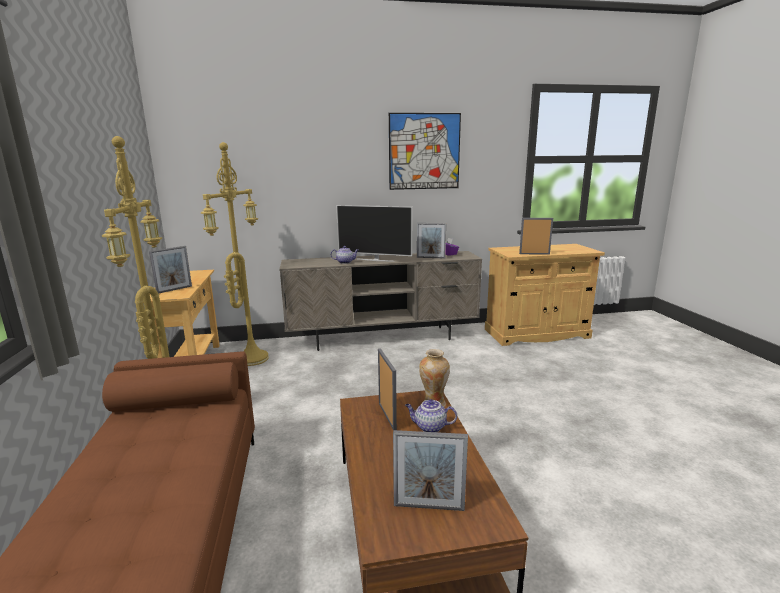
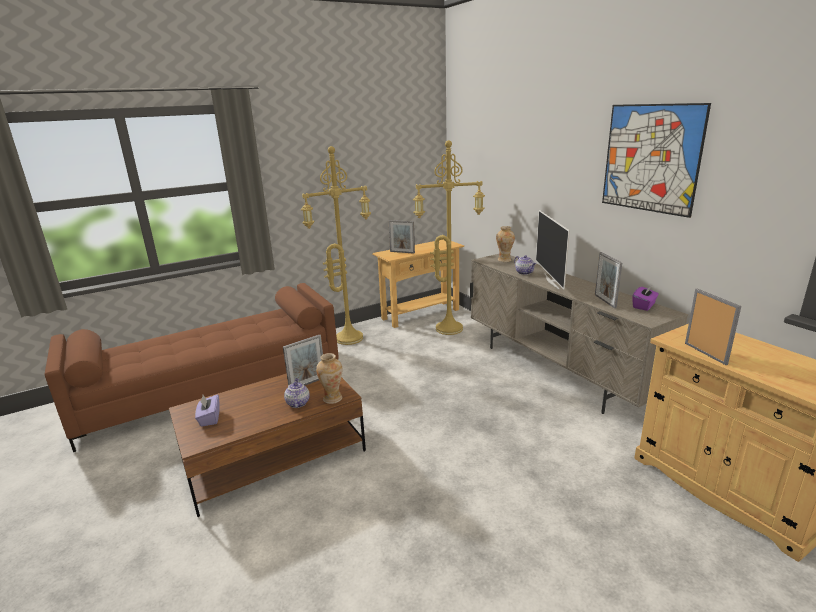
camera: 70 degrees right, 5 degrees up
picture frame [393,430,468,511] -> purple tissue box [195,394,220,427]
none -> vase [496,226,515,262]

